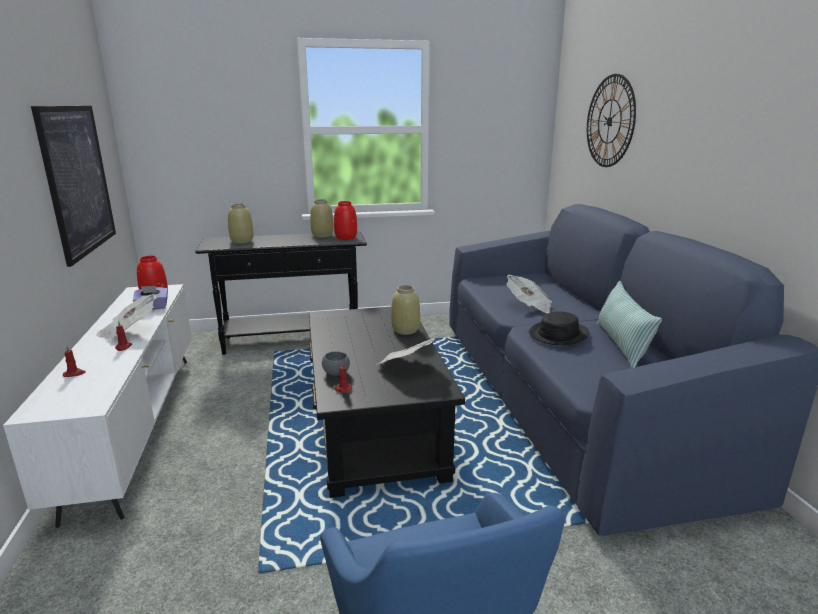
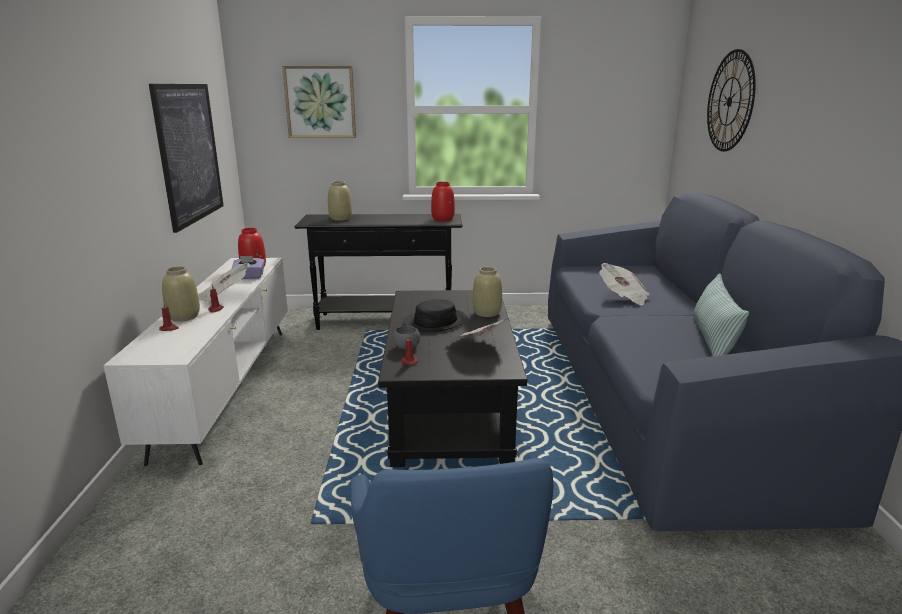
camera: 10 degrees right, 0 degrees up
beige vase [310,199,334,238] -> beige vase moved to [162,266,200,322]
black hat [529,311,589,345] -> black hat moved to [403,299,468,332]
none -> picture [282,66,356,138]

